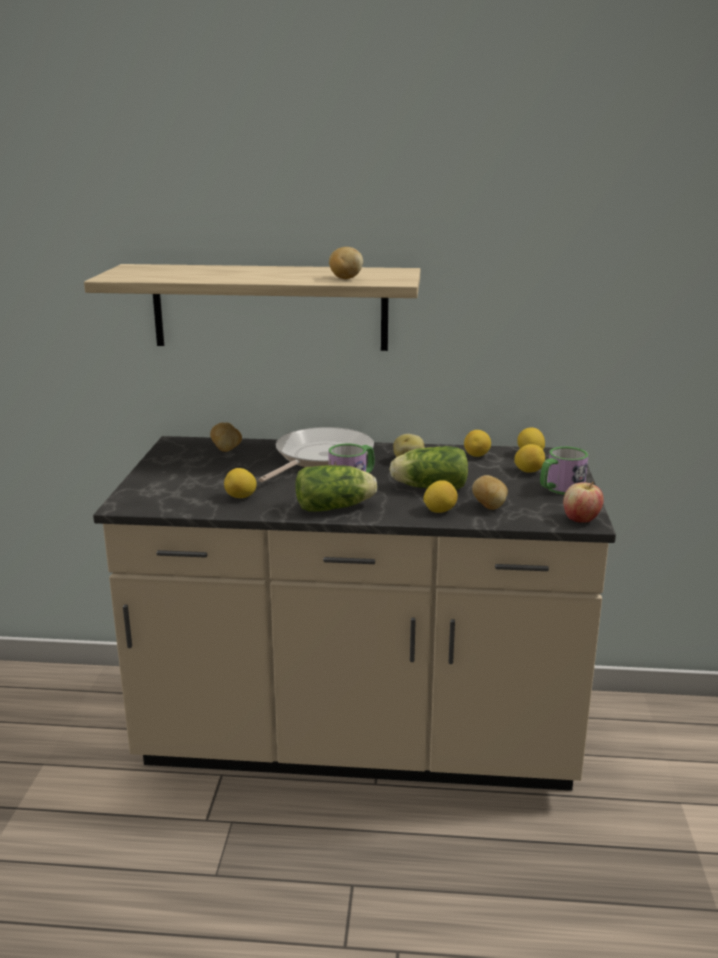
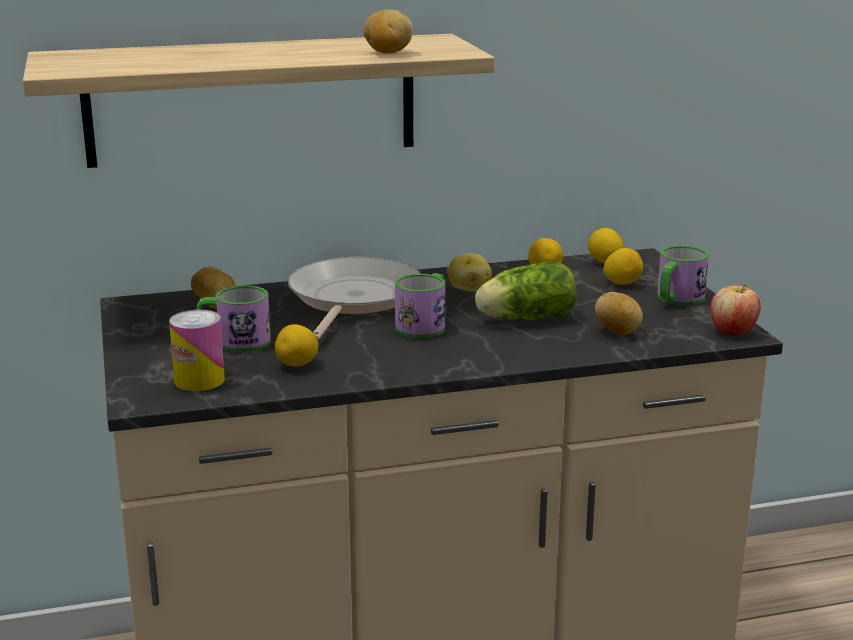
camera: 20 degrees left, 0 degrees up
lettuce [295,465,377,511] -> none
lemon [423,480,458,513] -> none
none -> can [169,310,225,391]
none -> mug [196,285,271,352]

